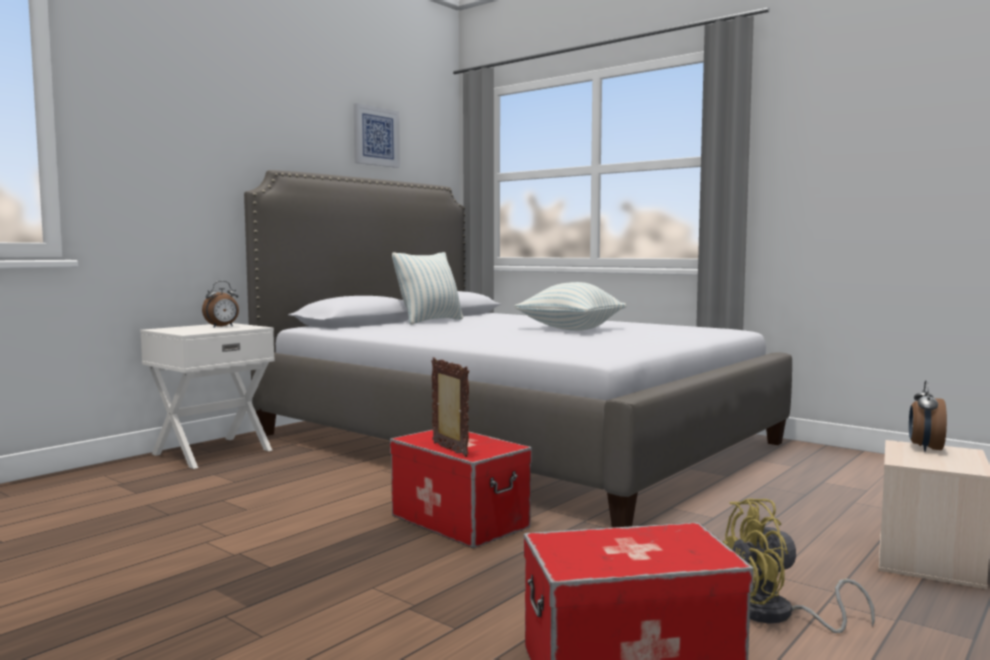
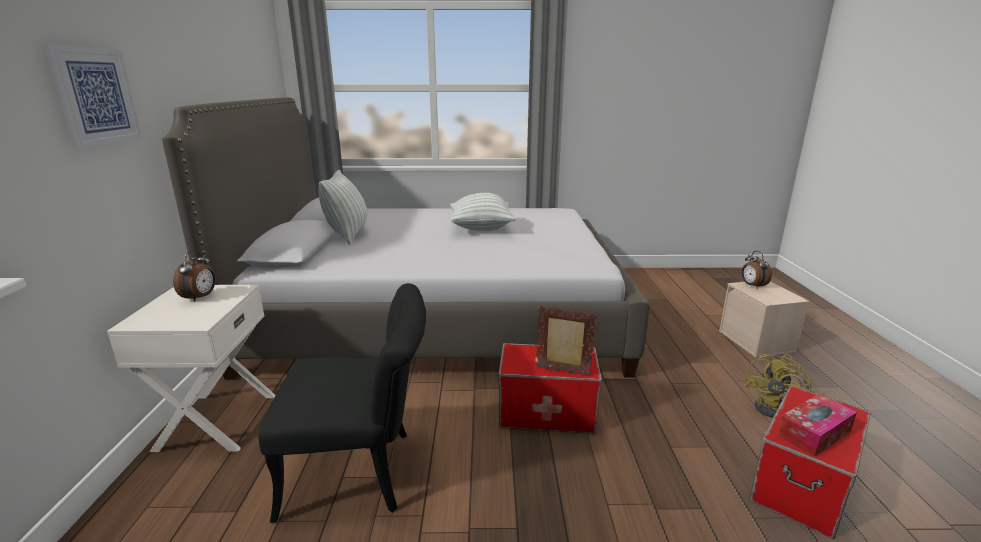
camera: 40 degrees left, 15 degrees up
picture [354,103,400,168] -> picture moved to [44,44,142,148]
none -> black chair [258,283,426,523]
none -> tissue box [777,394,857,456]

